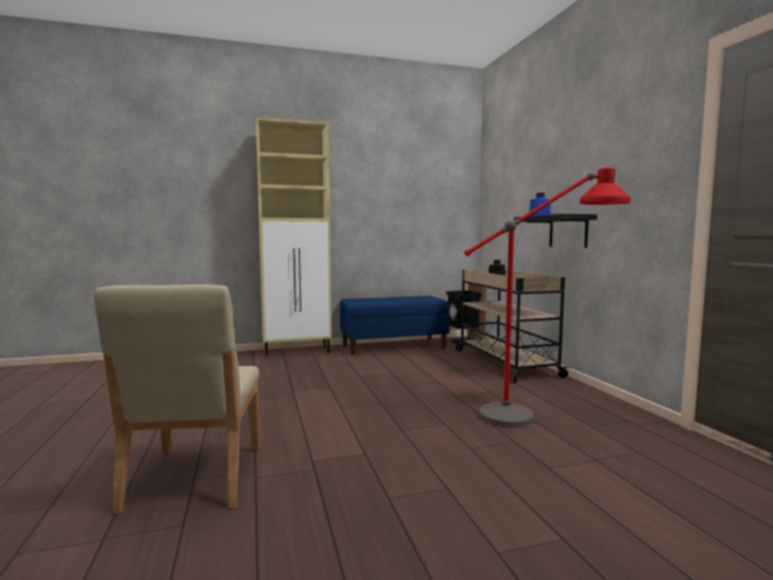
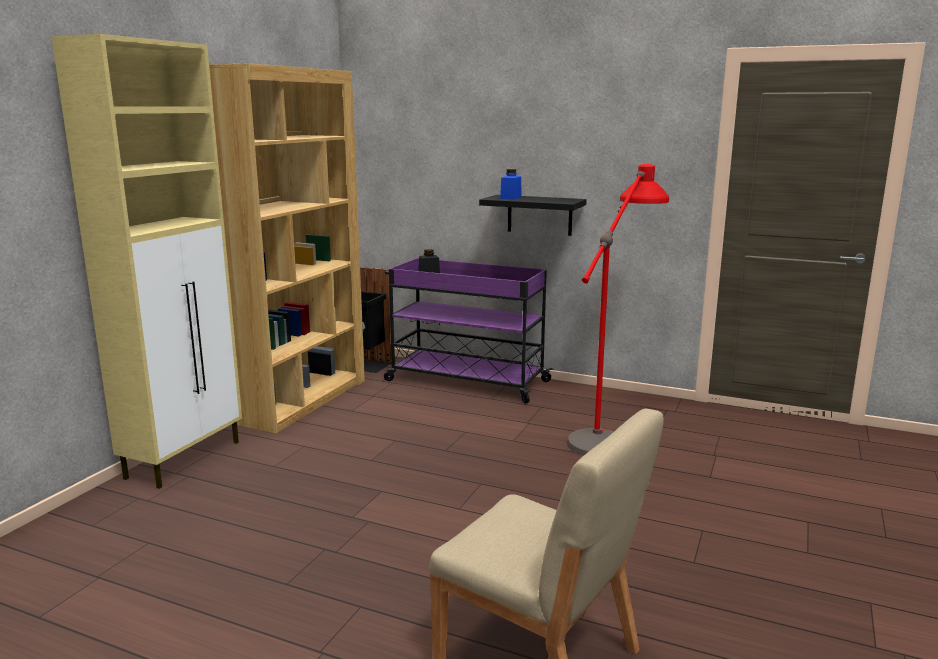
camera: 50 degrees left, 10 degrees up
blue bench [340,296,450,355] -> brown bookcase [209,63,365,433]
beige cart [456,269,570,383] -> purple cart [384,258,553,404]

